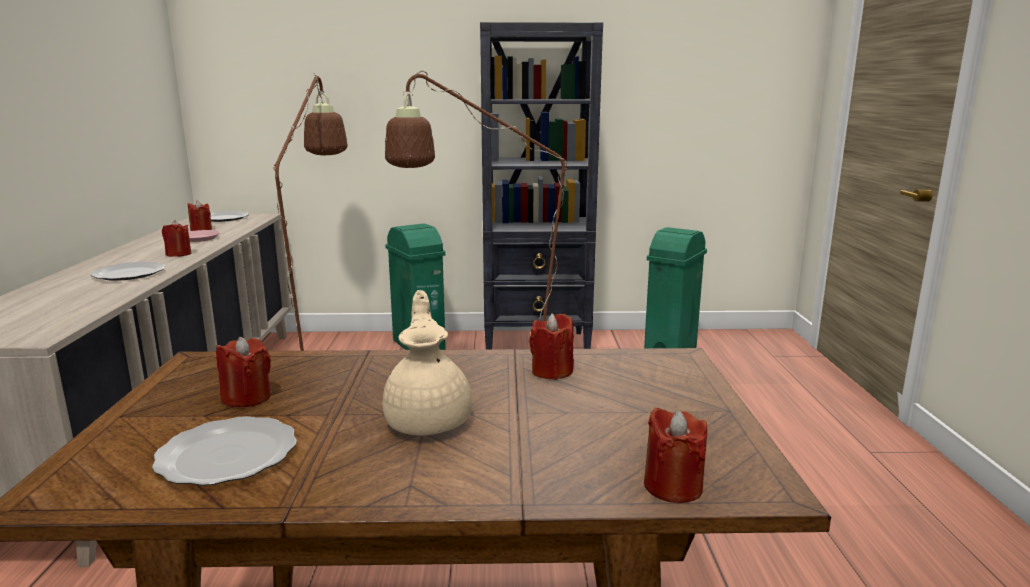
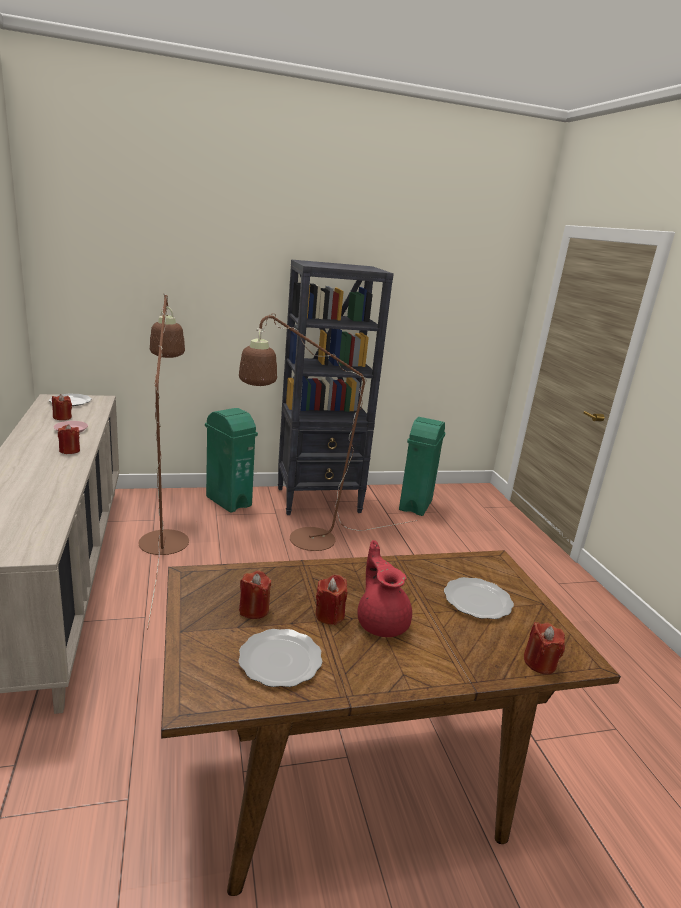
camera: 15 degrees left, 5 degrees up
plate [90,261,165,281] -> plate moved to [444,577,514,619]
beige teapot [383,290,472,436] -> red teapot [357,540,412,637]
red candle [529,313,574,380] -> red candle moved to [316,575,347,625]

